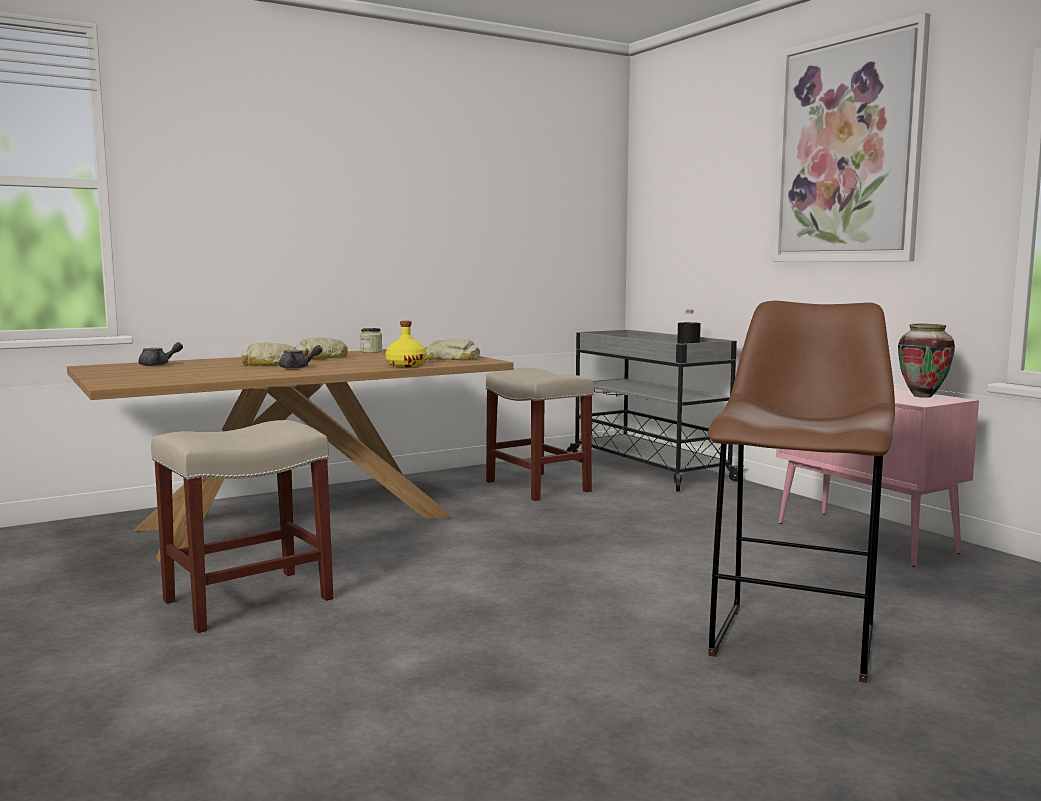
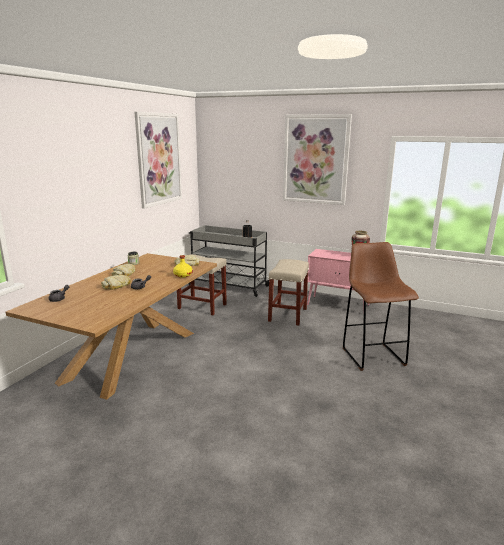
camera: 35 degrees left, 10 degrees up
beige stool [151,420,333,633] -> beige stool moved to [268,259,309,326]
none -> picture [134,112,182,209]

